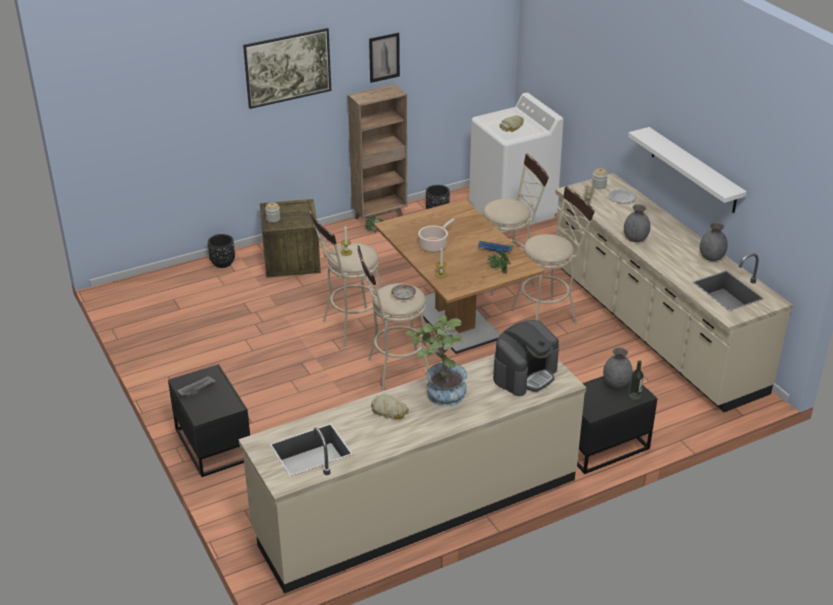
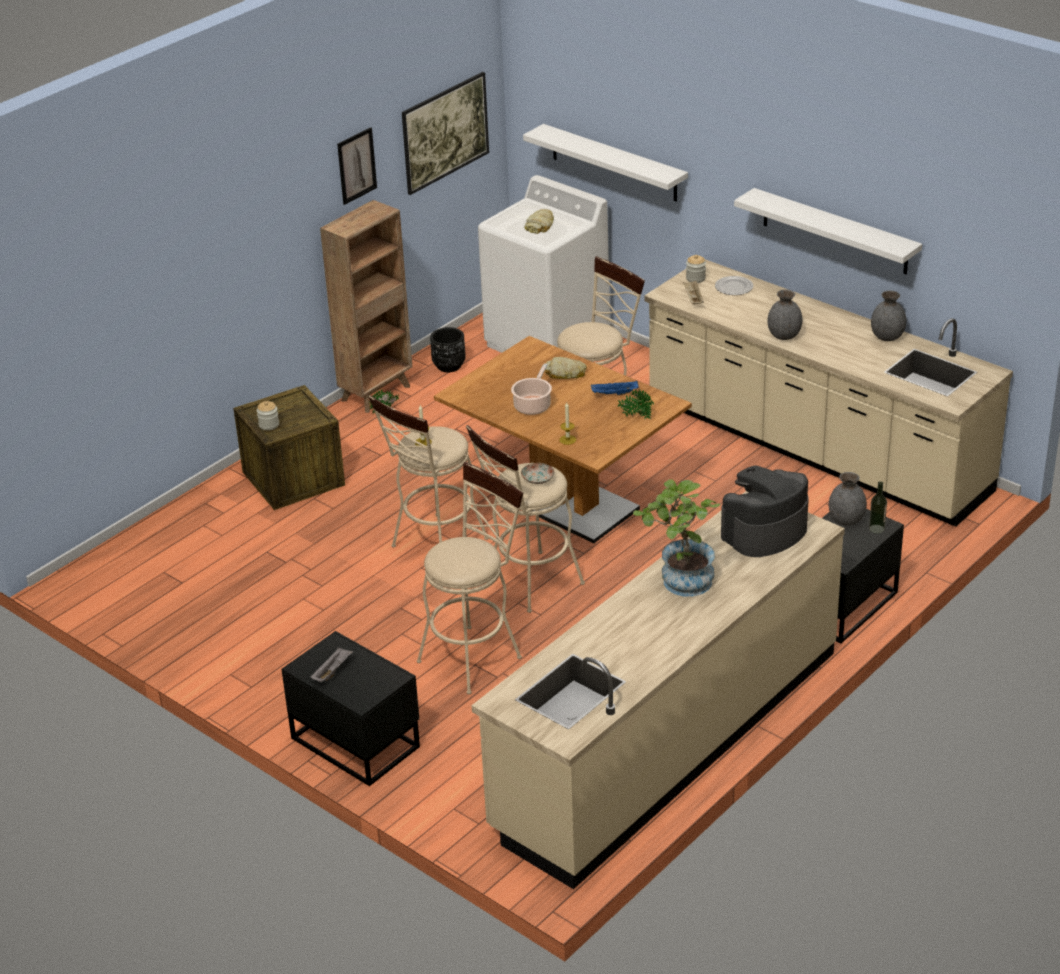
camera: 20 degrees left, 0 degrees up
black planter [208,234,235,268] -> none
picture [243,28,331,109] -> picture moved to [402,72,489,195]
bread [371,394,409,419] -> bread moved to [545,357,587,379]
coffee machine [493,320,559,396] -> coffee machine turned 150 degrees counterclockwise [721,465,809,557]
beige stool [511,186,595,324] -> beige stool moved to [417,462,523,694]
none -> white shelf [523,124,688,201]

